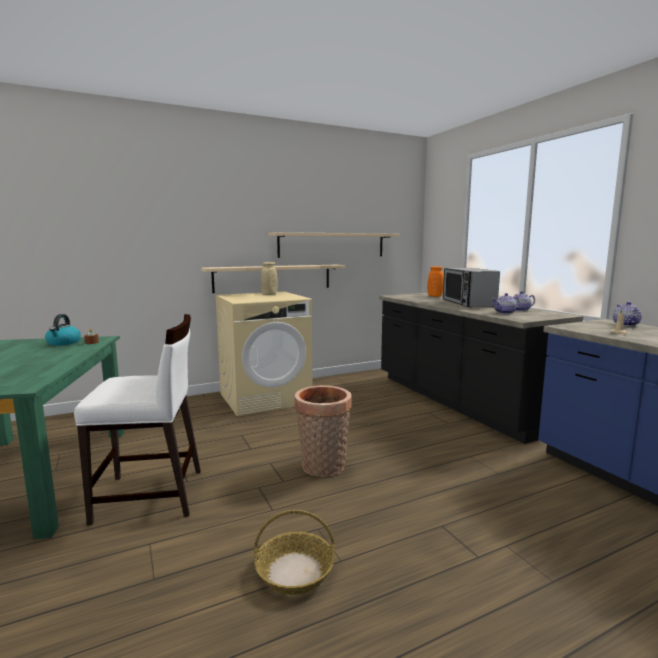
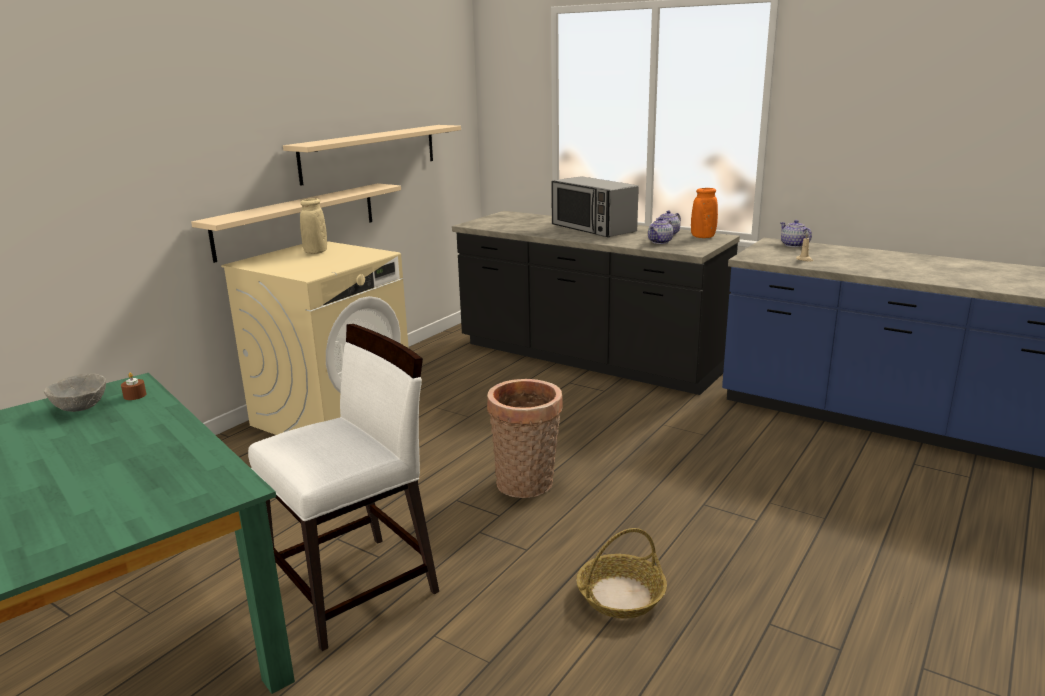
camera: 30 degrees left, 10 degrees up
kettle [45,314,81,346] -> grey bowl [44,374,106,412]
orange vase [427,266,444,297] -> orange vase moved to [691,188,718,238]

